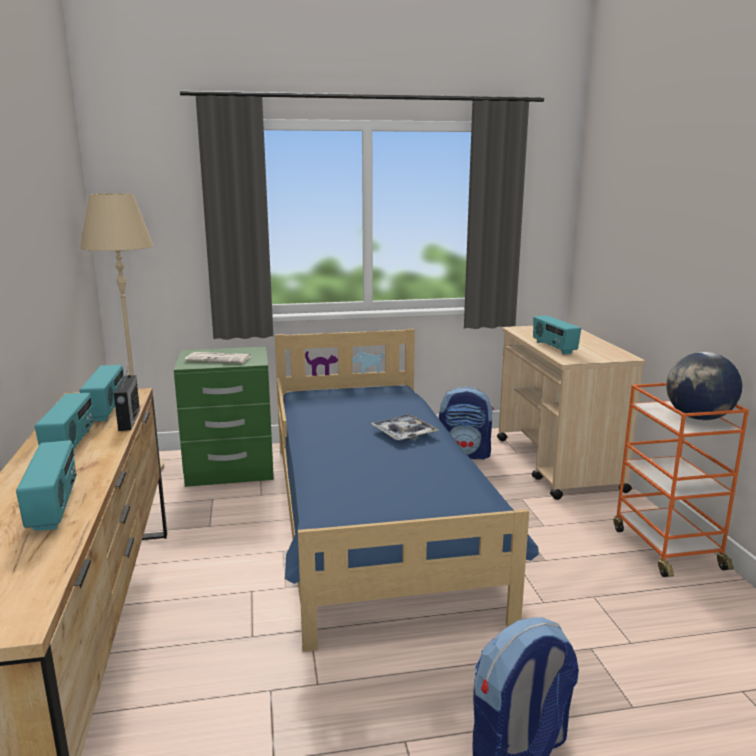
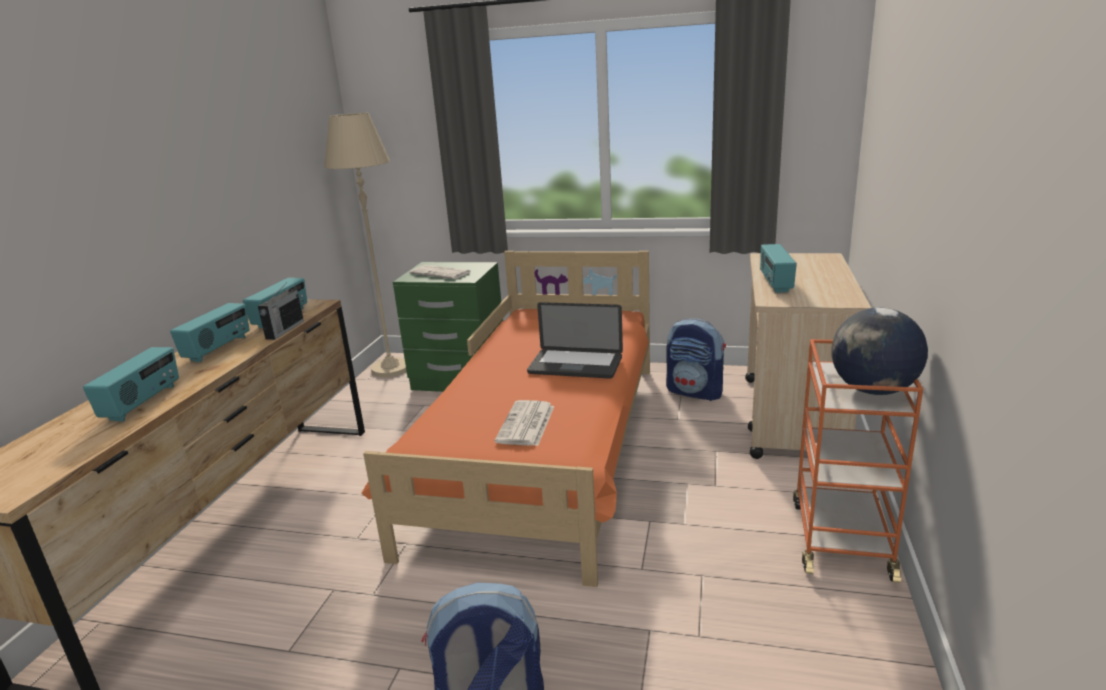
camera: 25 degrees right, 5 degrees up
blue bed [275,329,539,652] -> orange bed [361,251,650,587]
tray [371,414,438,441] -> laptop [527,302,623,379]
none -> newspaper [495,400,554,446]

